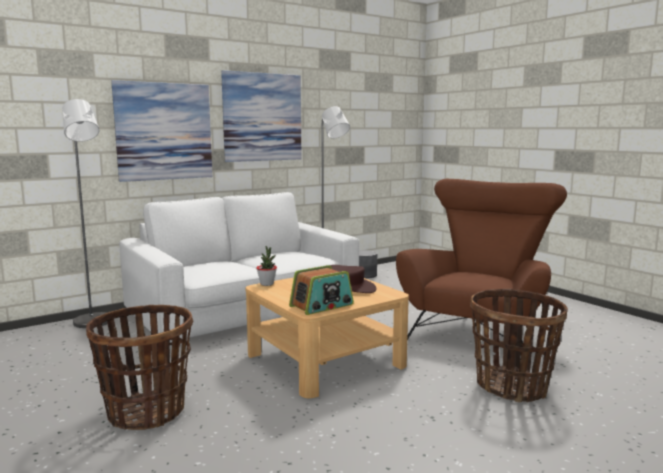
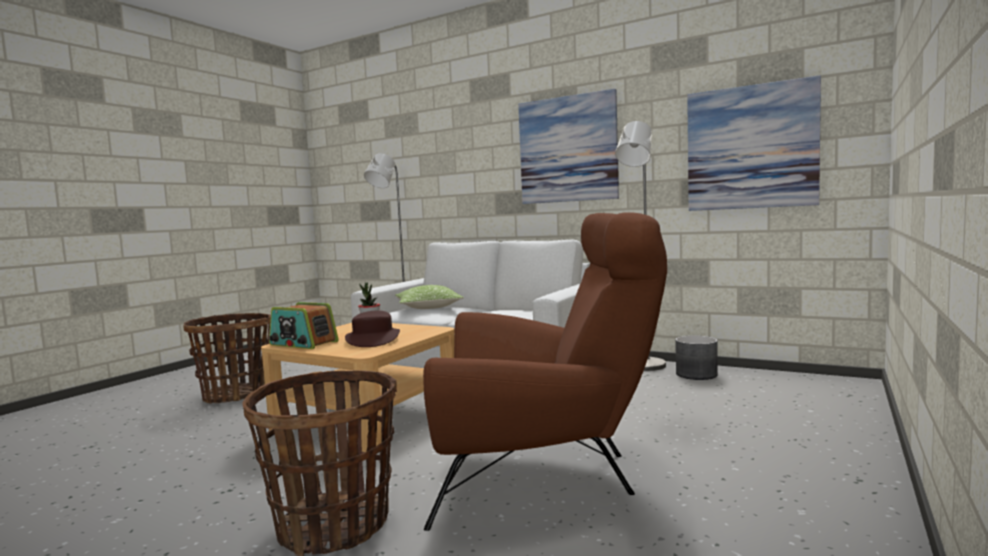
camera: 65 degrees right, 5 degrees down
picture [111,80,212,182] -> picture moved to [687,75,821,211]
none -> pillow [395,285,464,309]

